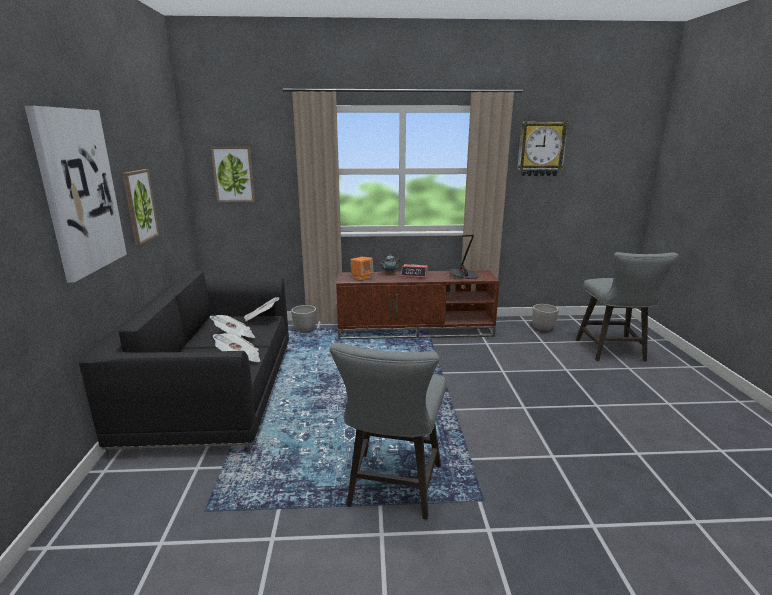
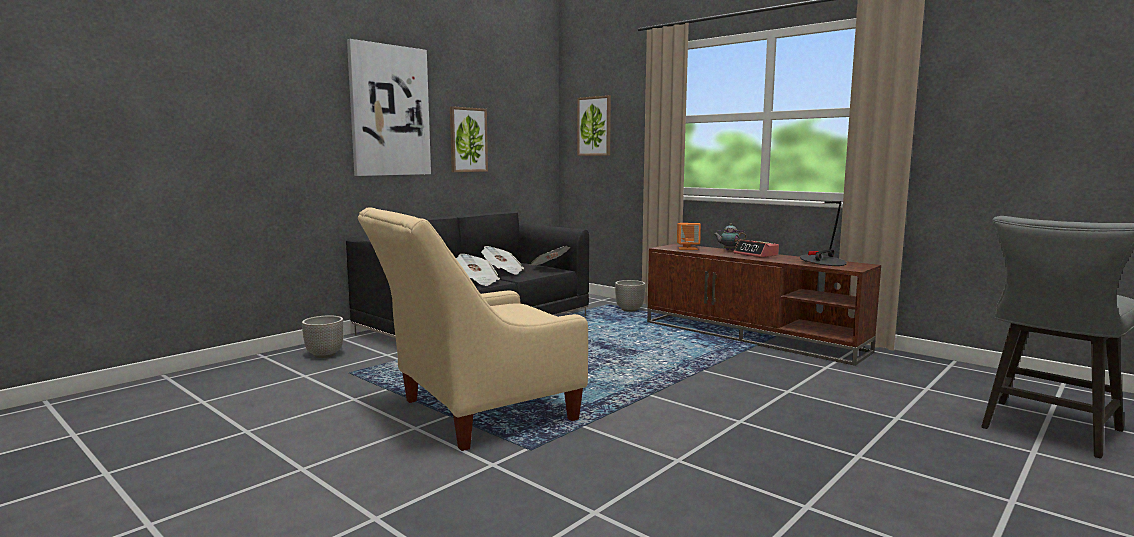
camera: 45 degrees right, 10 degrees down
grey stool [330,342,446,520] -> beige armchair [358,207,588,451]
wall clock [517,122,569,176] -> none
planter [532,304,559,332] -> planter moved to [302,316,344,358]

